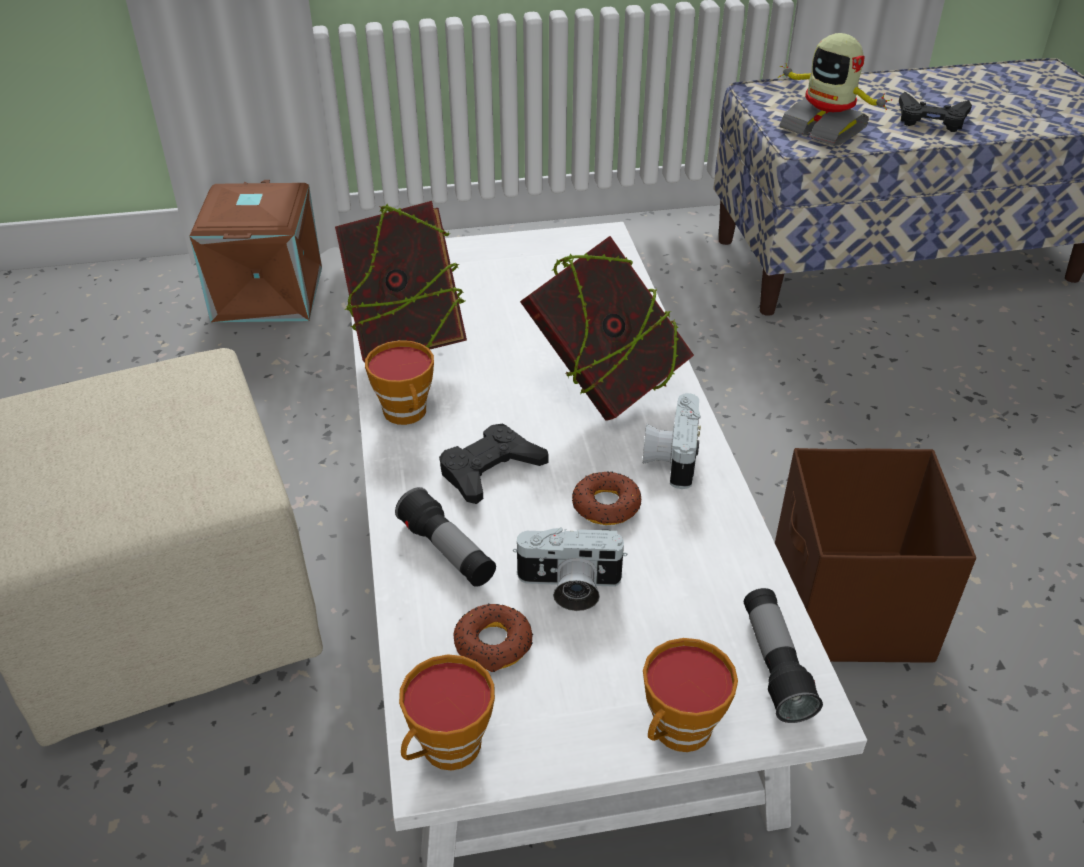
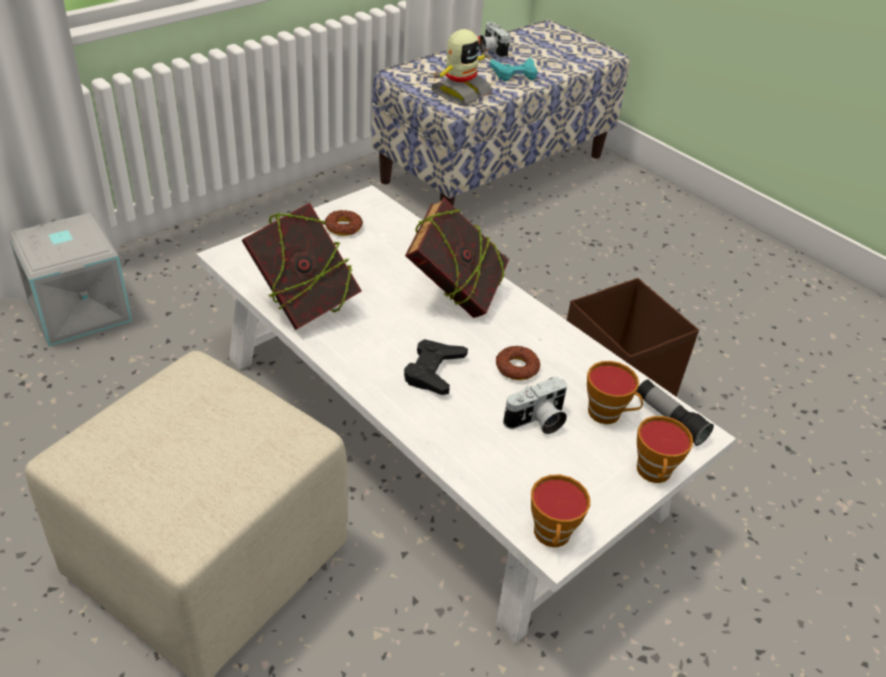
camera: 35 degrees left, 0 degrees up
brown storage box [189,180,322,322] -> grey storage box [9,213,132,346]
cup [365,340,434,425] -> cup moved to [587,361,643,424]
flashlight [395,487,496,587] -> none
donut [453,604,533,672] -> donut moved to [325,210,363,236]
camera [643,393,701,489] -> camera moved to [479,22,510,58]
toy robot [777,33,892,146] -> toy robot turned 60 degrees counterclockwise [431,29,493,105]
black game controller [899,92,972,132] -> turquoise game controller [490,58,537,81]

